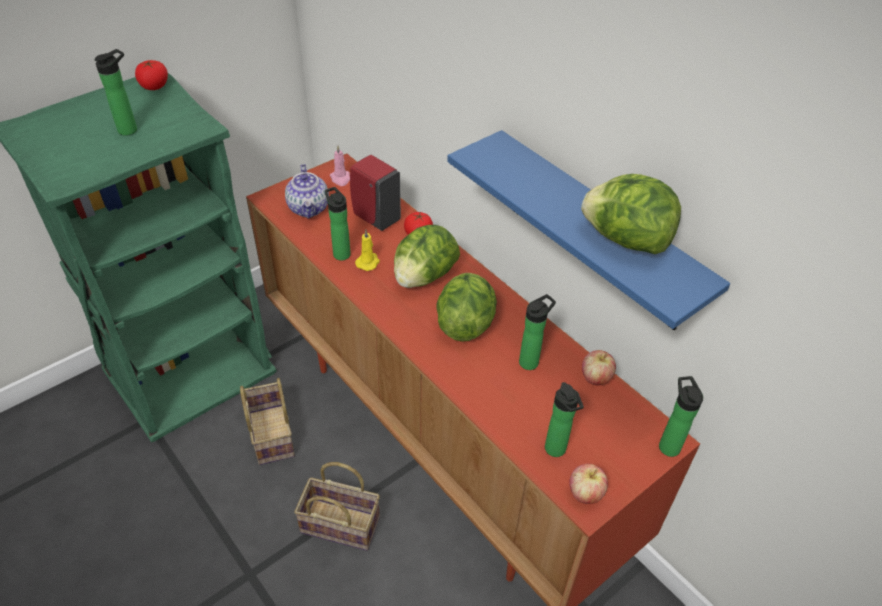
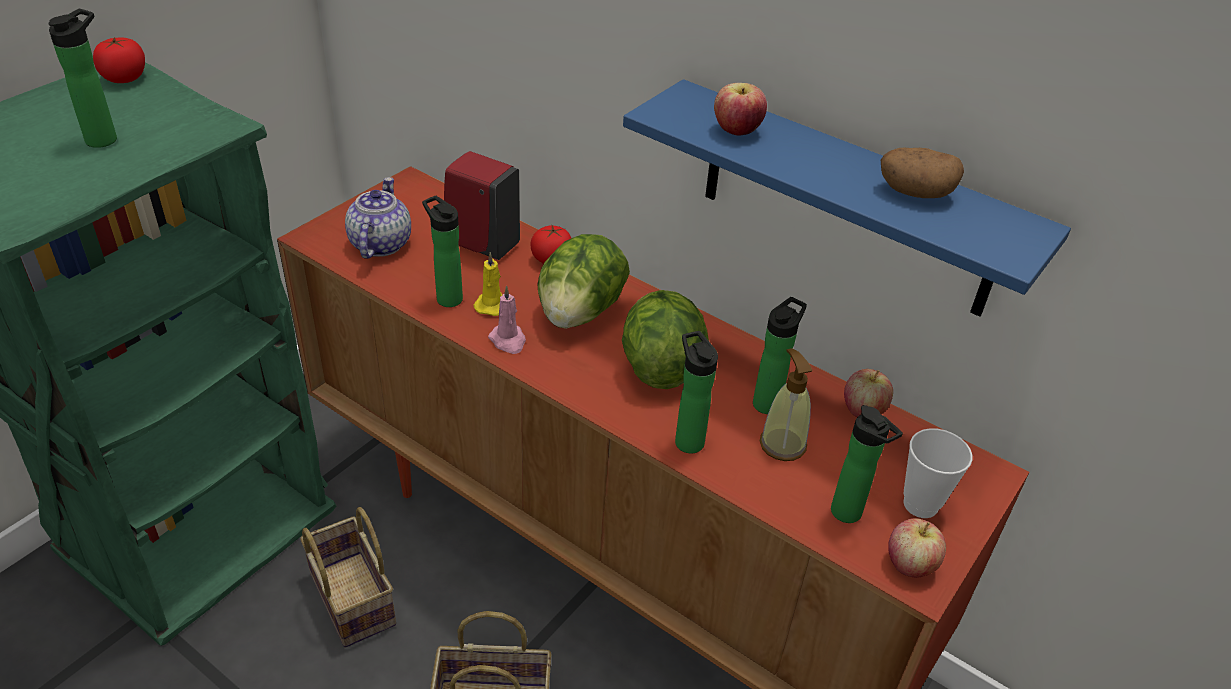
camera: 15 degrees left, 5 degrees down
teapot [285,164,329,219] -> teapot turned 150 degrees counterclockwise [345,177,411,259]
pink candle [330,145,350,186] -> pink candle moved to [488,286,526,354]
lettuce [581,174,681,254] -> potato [881,148,964,198]
bottle [659,376,703,457] -> bottle moved to [675,331,718,453]
none -> apple [714,83,767,136]
none -> soap dispenser [760,348,813,461]
none -> cup [904,428,972,518]

